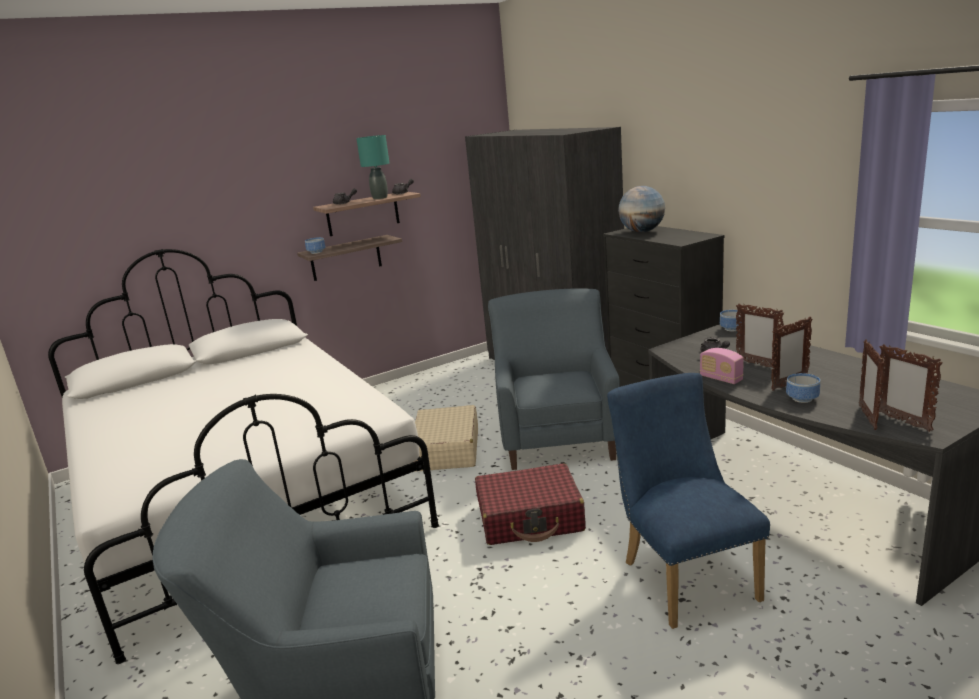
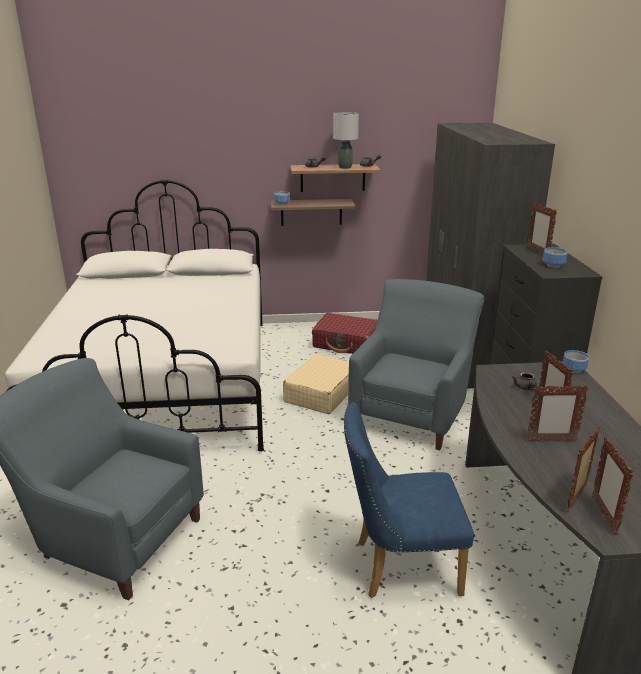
camera: 25 degrees right, 5 degrees up
turquoise table lamp [356,135,389,199] -> grey table lamp [333,112,359,169]
red suitcase [475,464,586,545] -> red suitcase moved to [312,313,377,354]
blue chair [607,373,770,629] -> blue chair turned 105 degrees counterclockwise [344,402,474,598]
globe [618,186,665,233] -> picture frame [527,203,557,255]
radio [700,348,744,384] -> none
bowl [786,373,820,403] -> bowl moved to [543,247,568,268]

